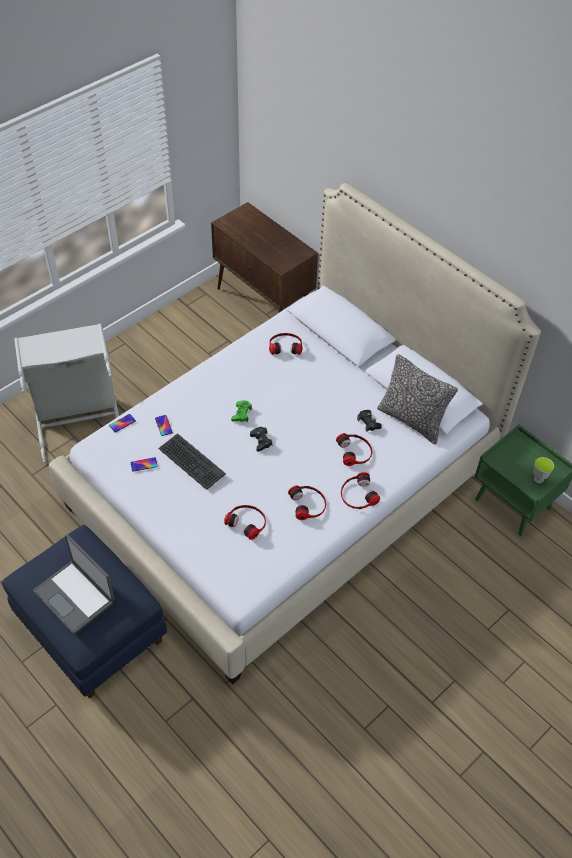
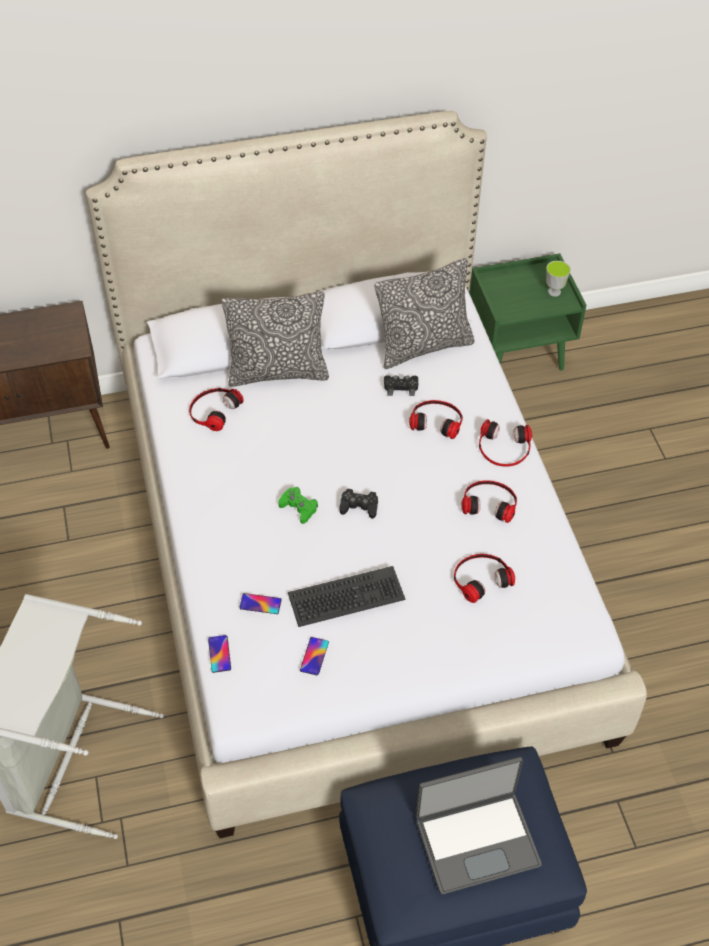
camera: 60 degrees left, 0 degrees up
none -> pillow [221,291,329,387]

